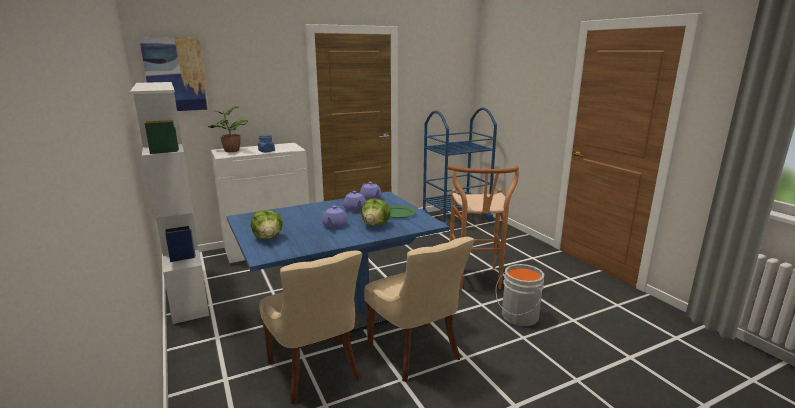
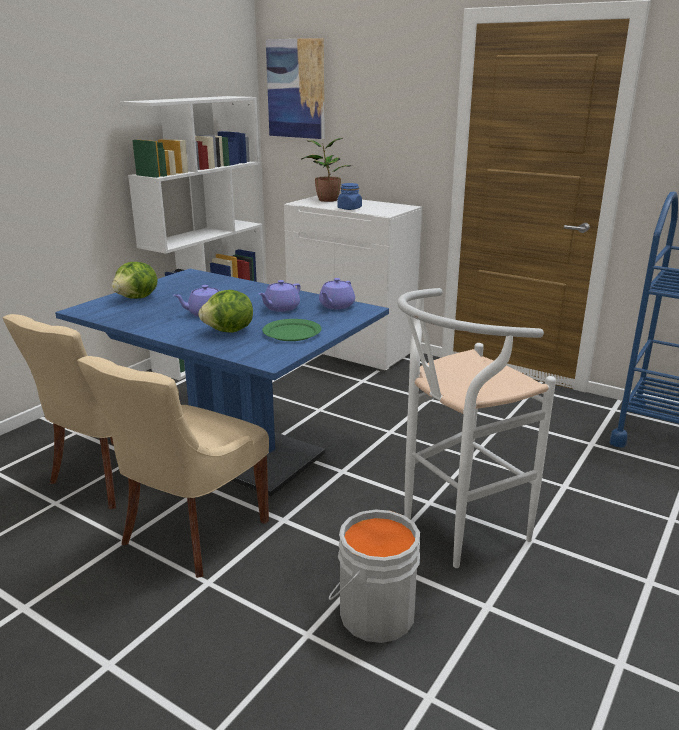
camera: 60 degrees right, 5 degrees up
brown stool [447,165,519,290] -> white stool [397,288,556,568]

